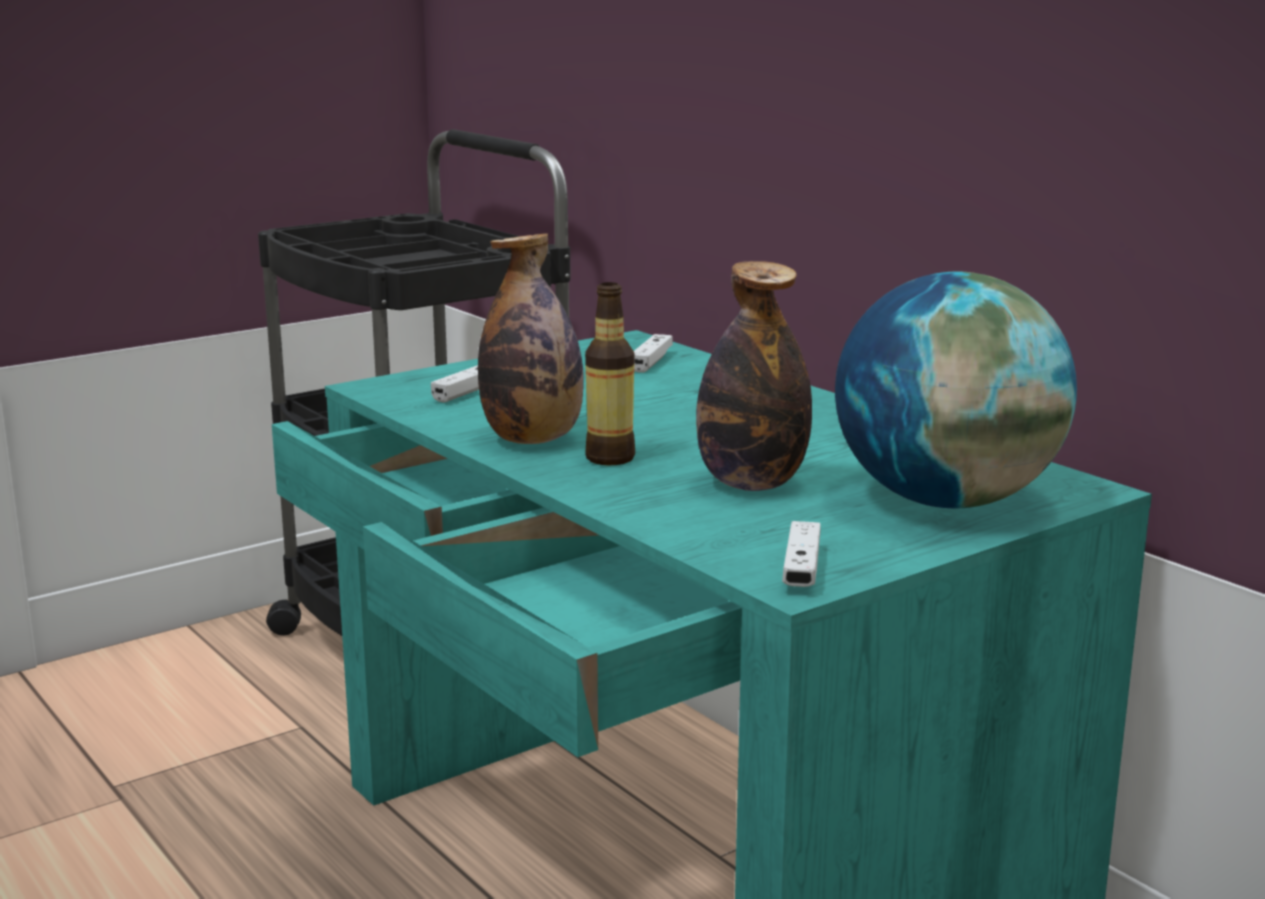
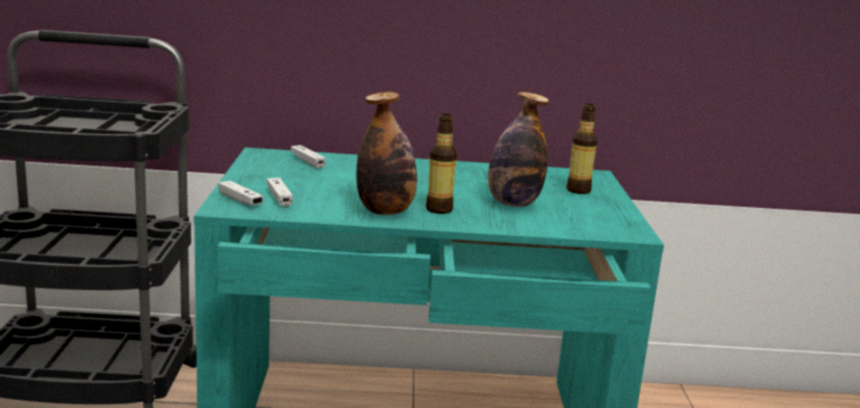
camera: 55 degrees left, 0 degrees up
white game controller [782,521,821,587] -> white game controller moved to [219,181,263,205]
globe [835,271,1077,508] -> bottle [567,104,597,194]

